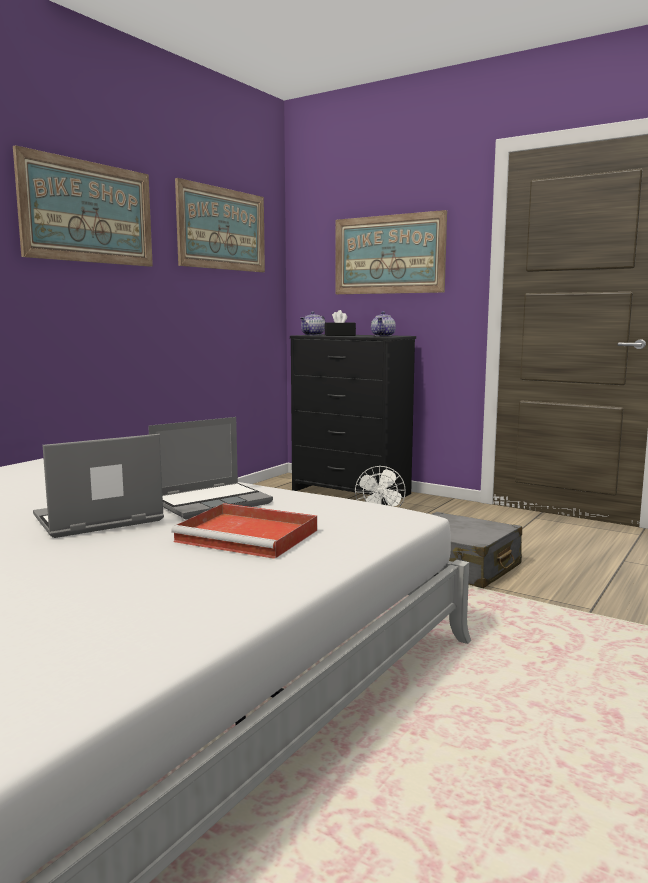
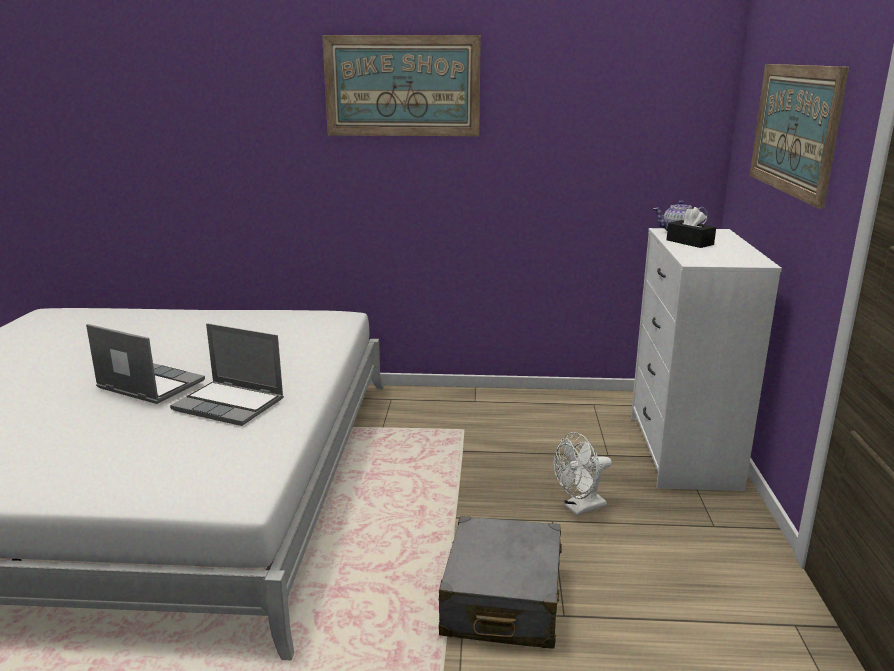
camera: 60 degrees right, 10 degrees up
red tray [171,503,317,559] -> none
picture [175,178,265,272] -> none
black dresser [290,334,416,505] -> white dresser [631,228,782,491]
teapot [371,311,396,336] -> none

